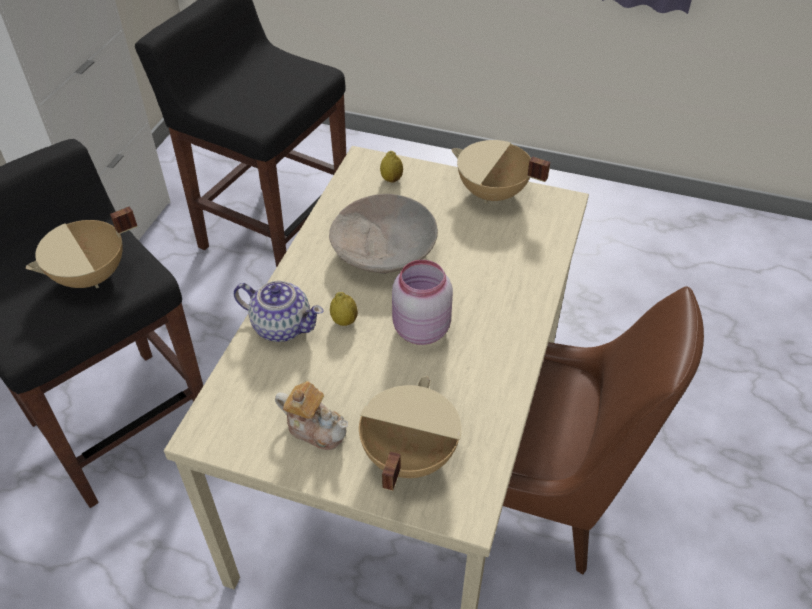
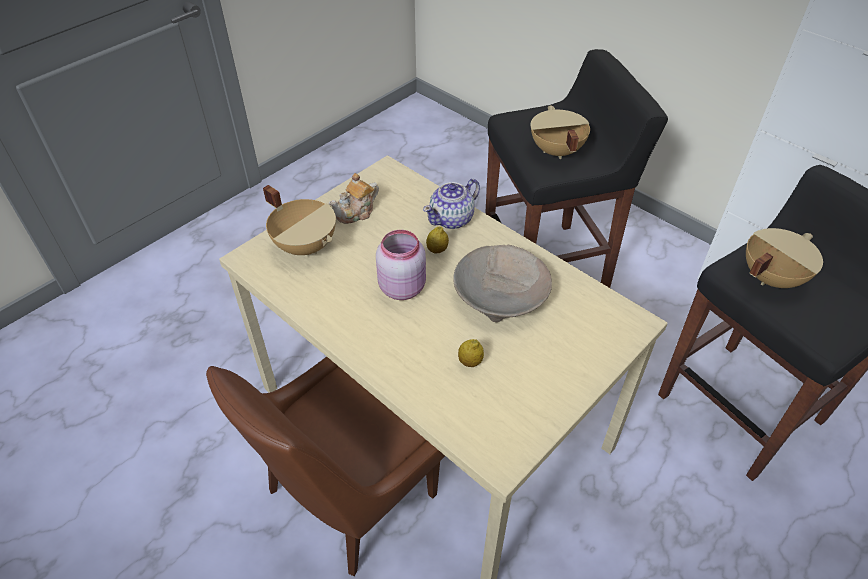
camera: 115 degrees right, 0 degrees up
lemon [380,151,403,183] -> lemon moved to [458,339,484,367]
beige cooking pot [452,140,550,203] -> beige cooking pot moved to [746,228,823,288]

